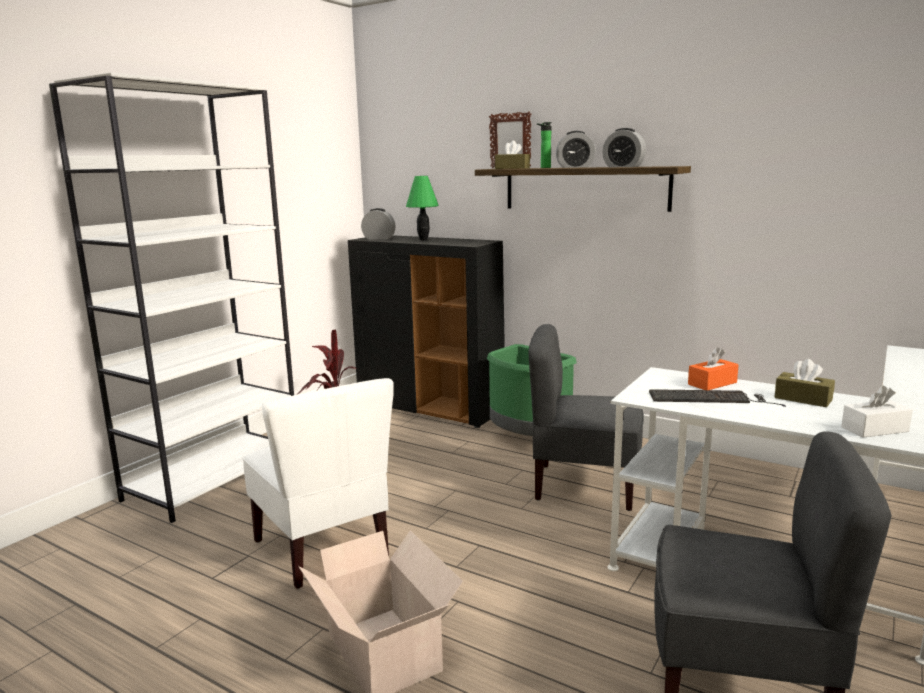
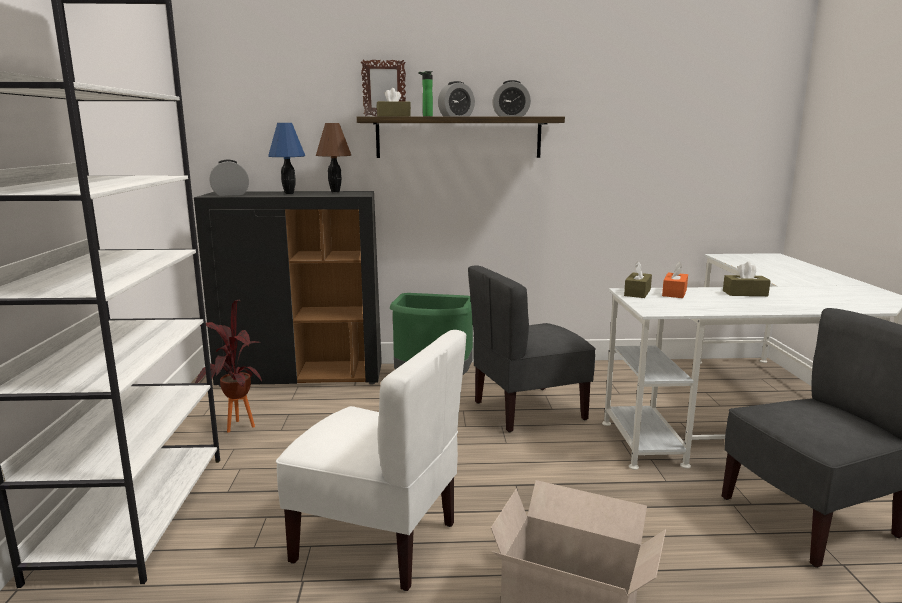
camera: 35 degrees left, 0 degrees up
green table lamp [406,176,439,241] -> blue table lamp [268,123,305,194]
keyboard [649,389,786,407] -> none
white tissue box [841,386,913,437] -> none
none -> brown table lamp [316,123,351,192]
none -> brown tissue box [624,261,652,298]

